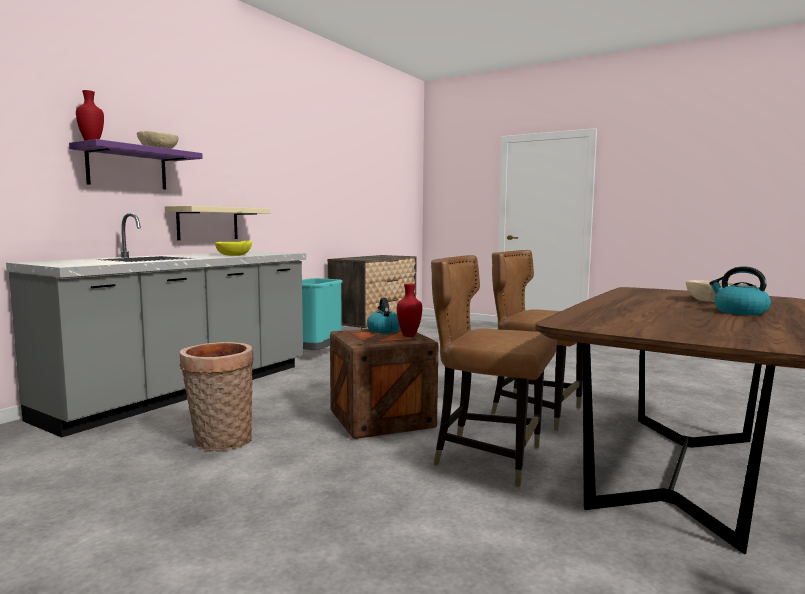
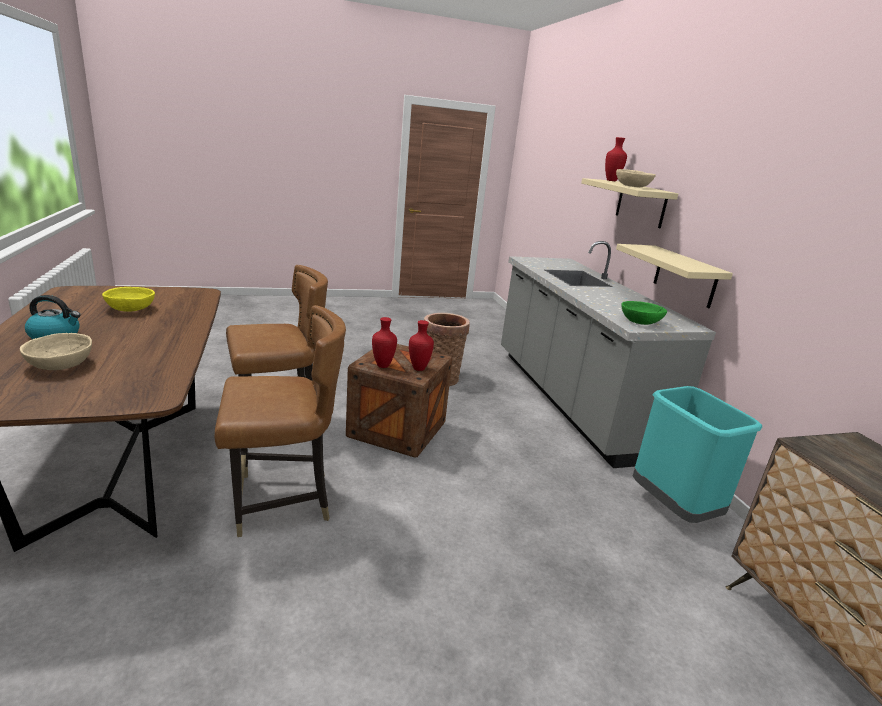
camera: 130 degrees right, 15 degrees up
purple shelf [69,139,203,189] -> beige shelf [581,178,678,229]
yellow bowl [215,241,252,256] -> yellow bowl moved to [102,287,155,312]
kettle [367,298,400,333] -> red vase [409,320,434,371]
none -> green bowl [622,301,667,325]

